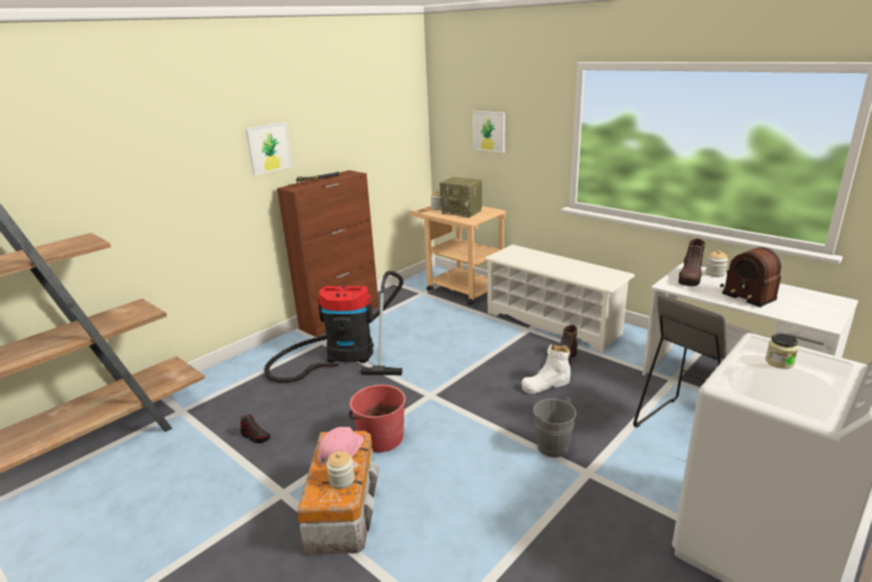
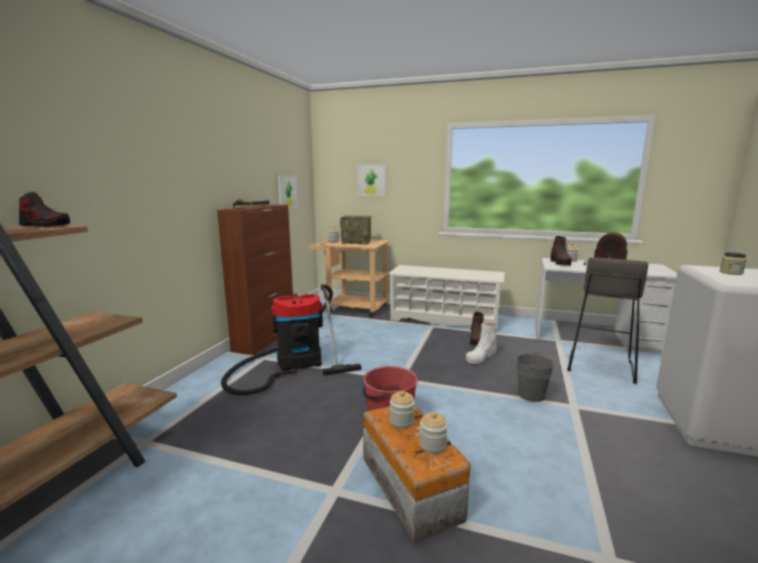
camera: 25 degrees left, 10 degrees down
shoe [240,414,270,443] -> shoe moved to [19,192,70,227]
picture [245,122,293,175] -> picture moved to [278,175,298,208]
pink hard hat [317,427,364,465] -> jar [390,391,415,428]

